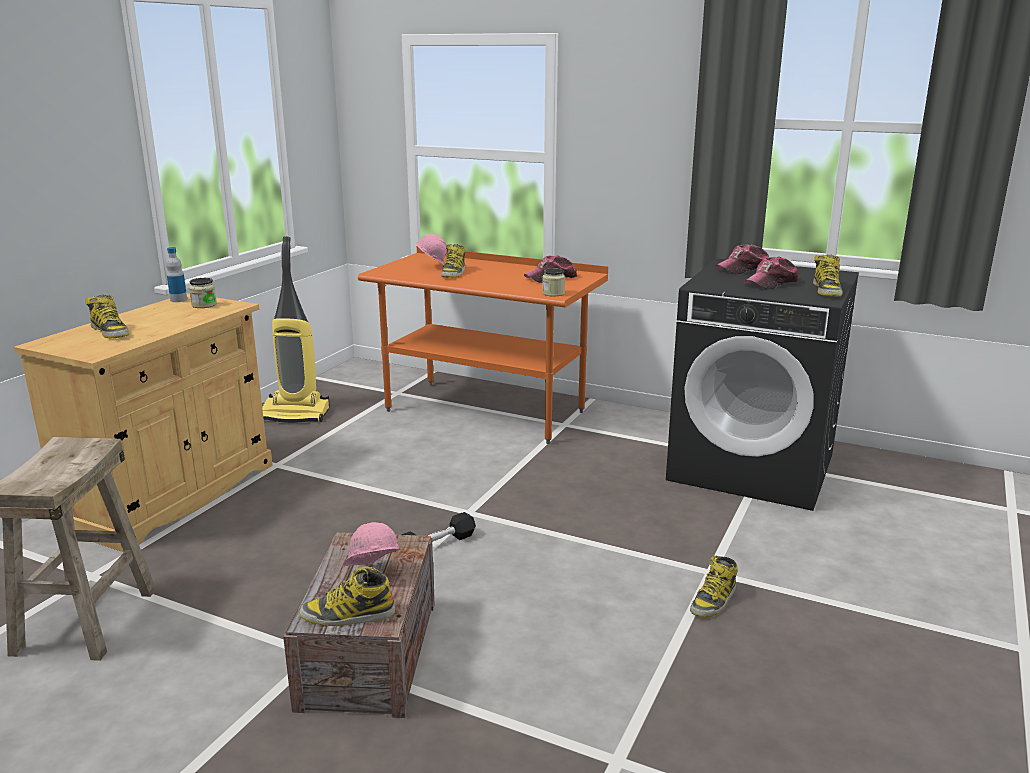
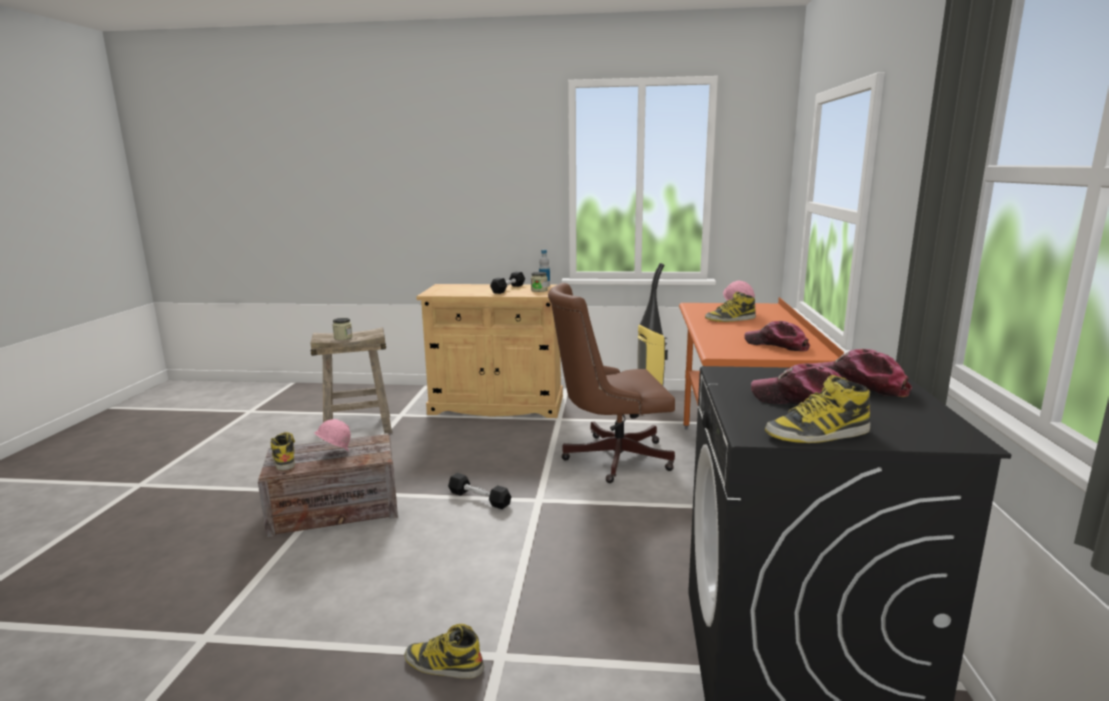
camera: 70 degrees right, 5 degrees down
boot [85,295,129,338] -> none
jar [542,268,565,296] -> jar moved to [332,318,353,340]
none -> black dumbbell [490,272,525,294]
none -> brown office chair [548,283,675,483]

